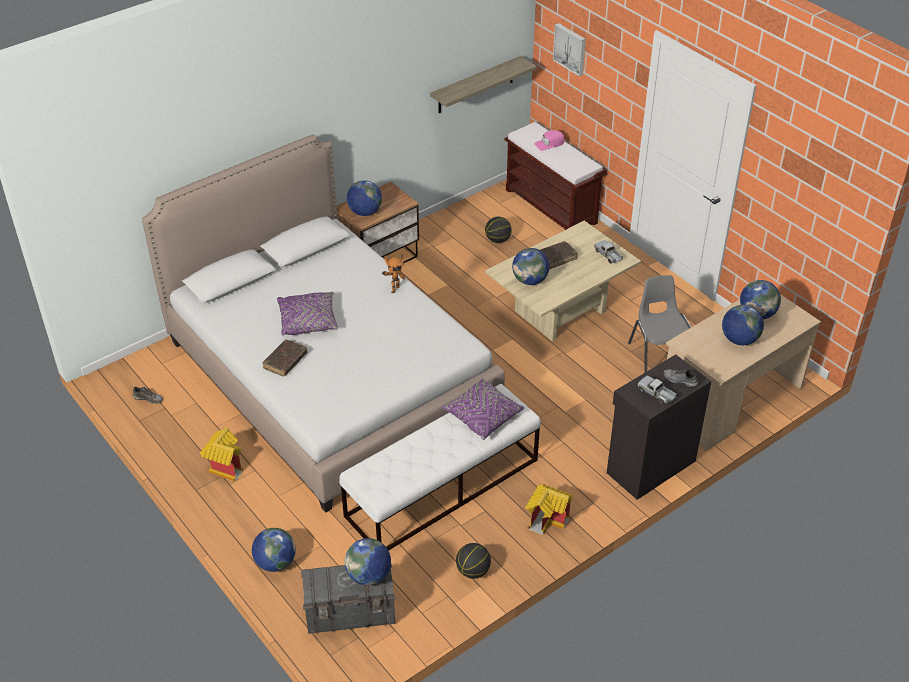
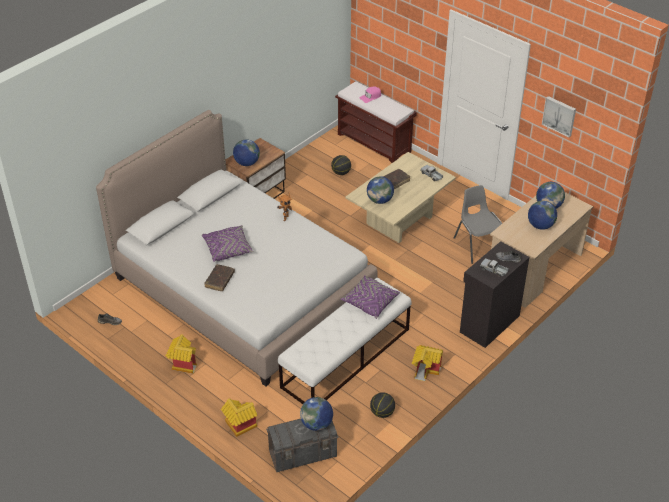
camera: 10 degrees left, 0 degrees up
globe [252,528,296,572] -> toy house [221,398,258,437]
shelf [430,56,537,113] -> none
picture [553,23,586,76] -> picture moved to [542,96,576,137]

